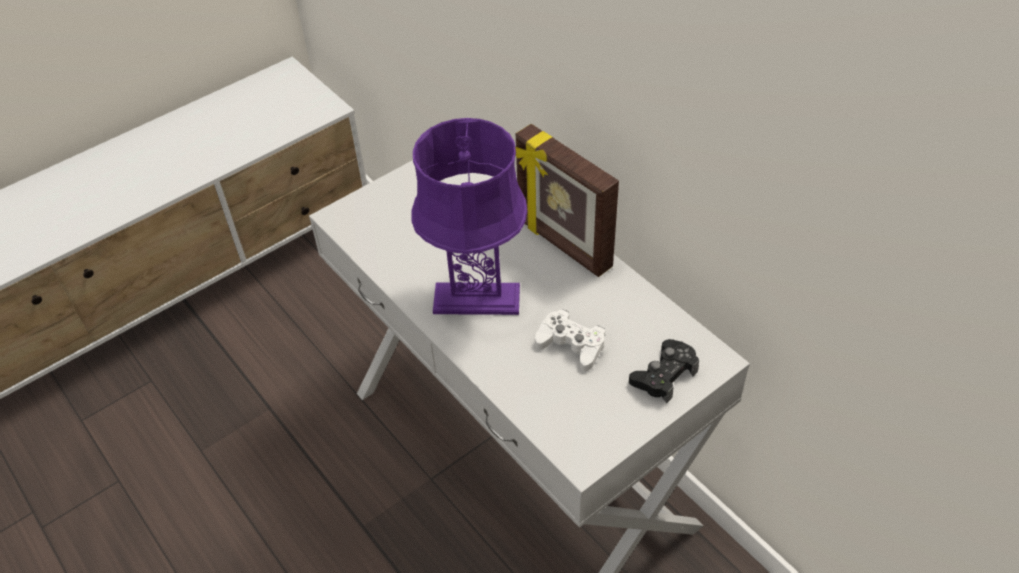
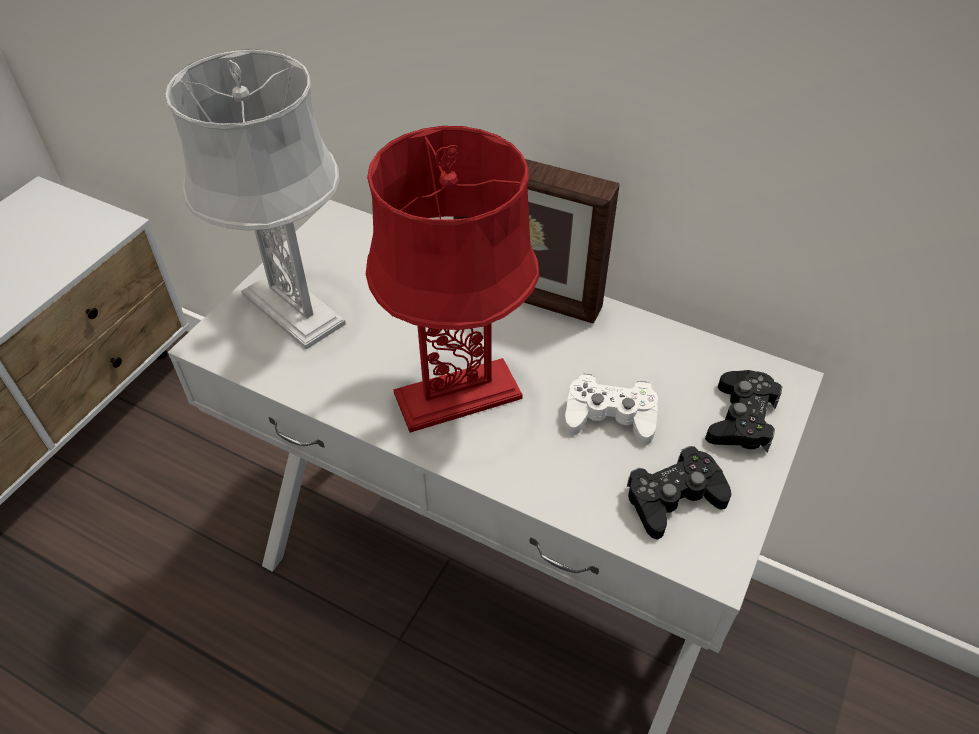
camera: 25 degrees left, 0 degrees up
purple table lamp [411,118,527,315] -> red table lamp [366,126,539,433]
none -> grey table lamp [165,49,346,350]
none -> black game controller [627,446,731,539]

